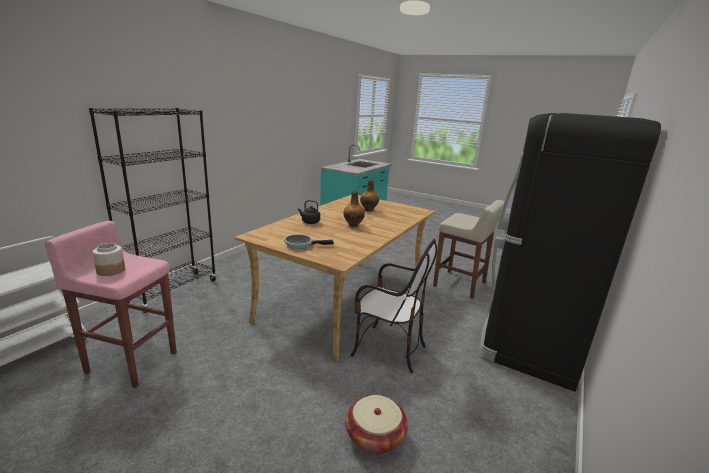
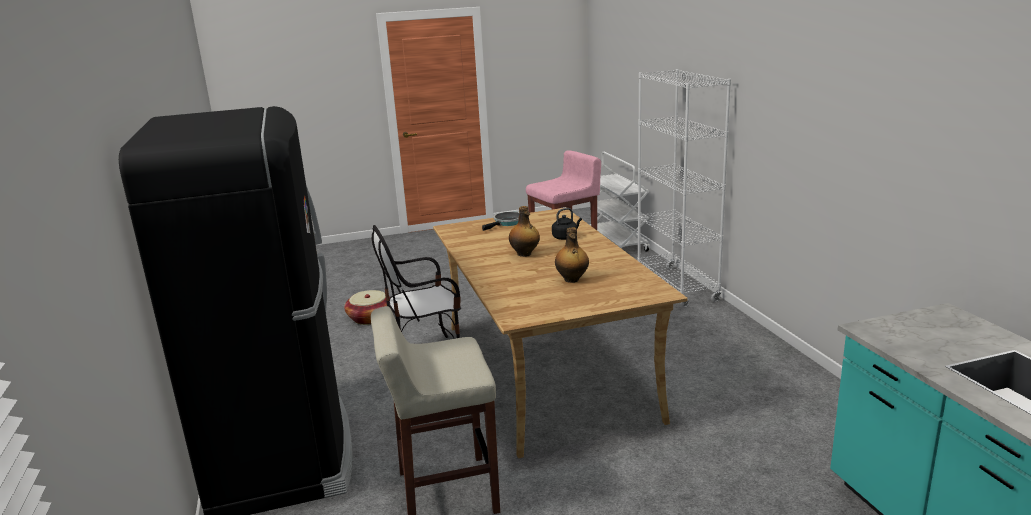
camera: 135 degrees right, 0 degrees up
black bookcase [89,108,216,313] -> white bookcase [637,69,731,308]
jar [92,243,125,276] -> none

